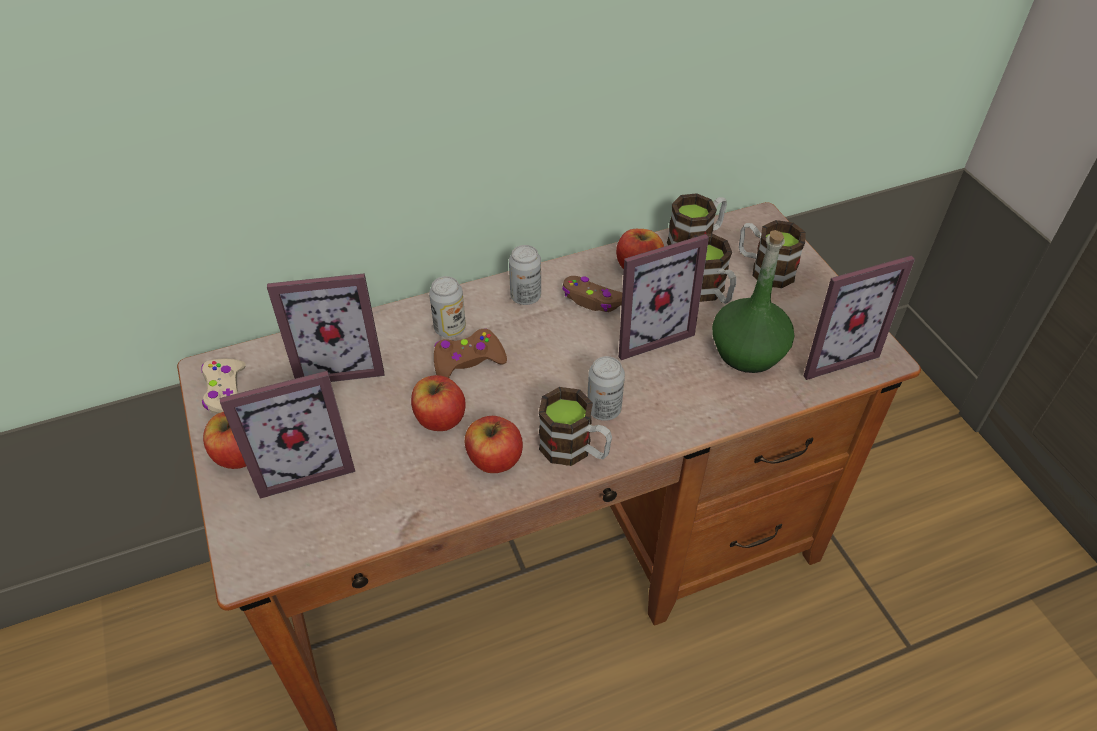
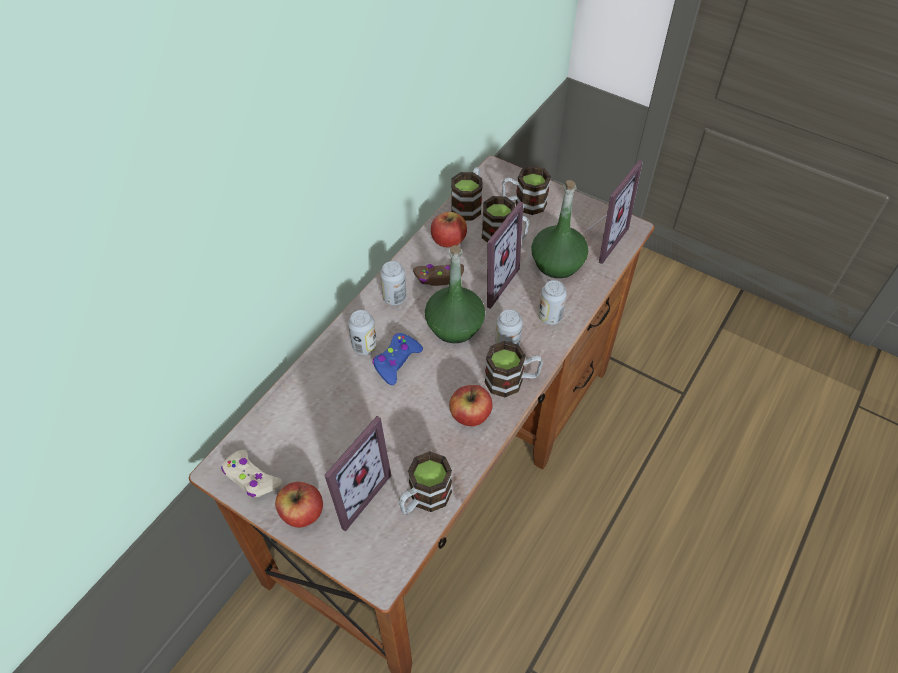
camera: 35 degrees left, 5 degrees up
picture frame [267,273,384,382] -> none
apple [411,375,466,431] -> none
brown game controller [434,328,507,378] -> blue game controller [372,333,423,385]
none -> mug [399,451,452,514]
none -> green bottle [425,245,485,343]
none -> can [538,280,567,325]

